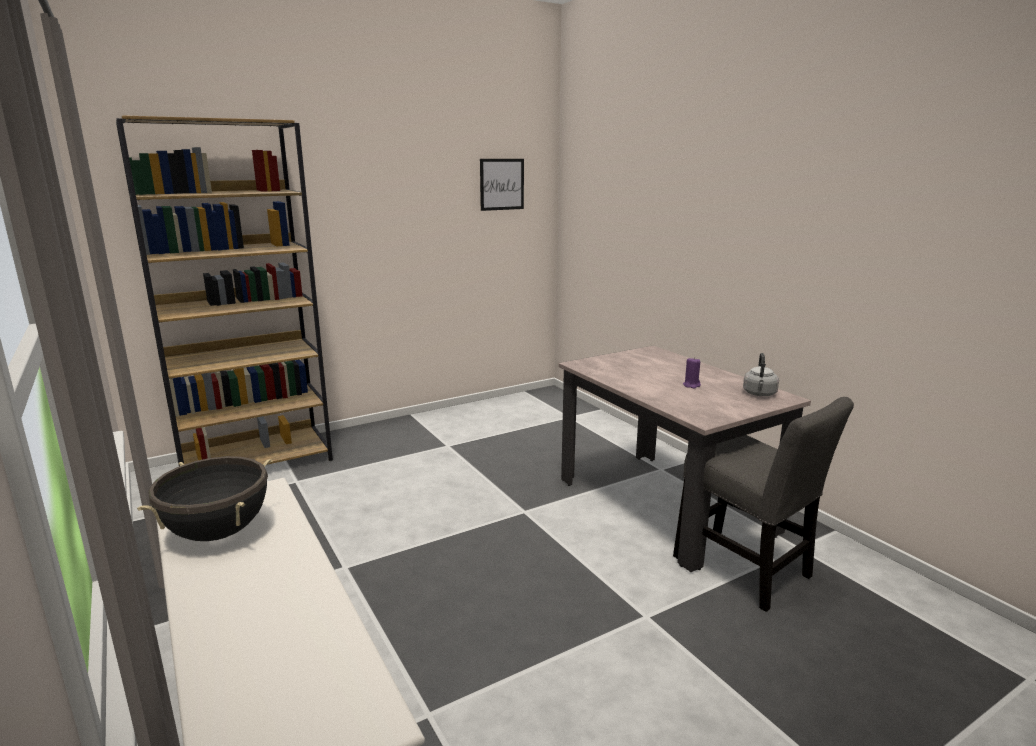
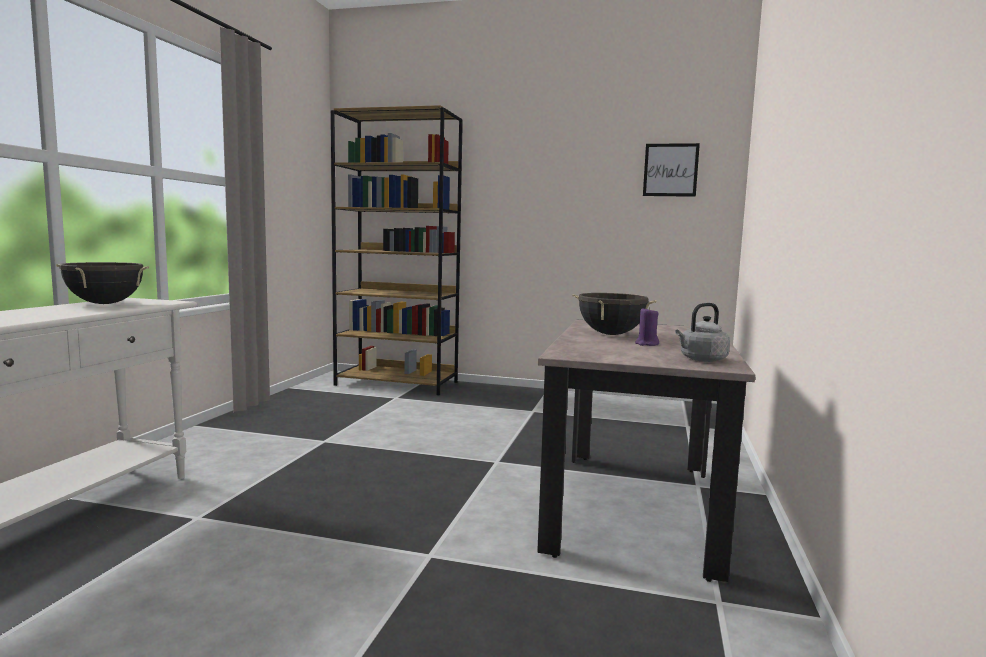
camera: 45 degrees right, 10 degrees down
grey chair [673,397,854,612] -> none
none -> black cooking pot [572,293,657,335]

